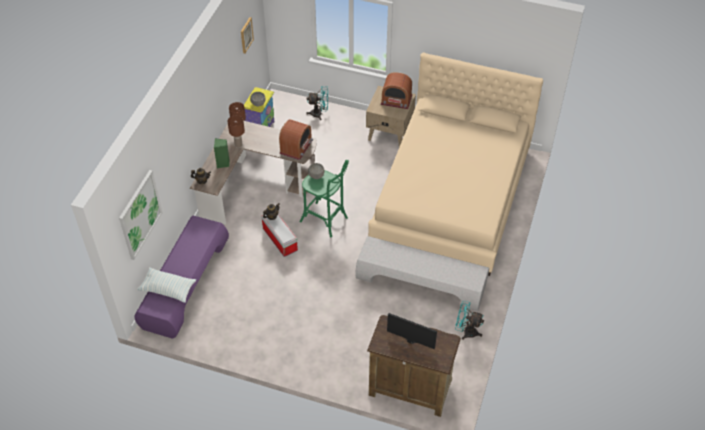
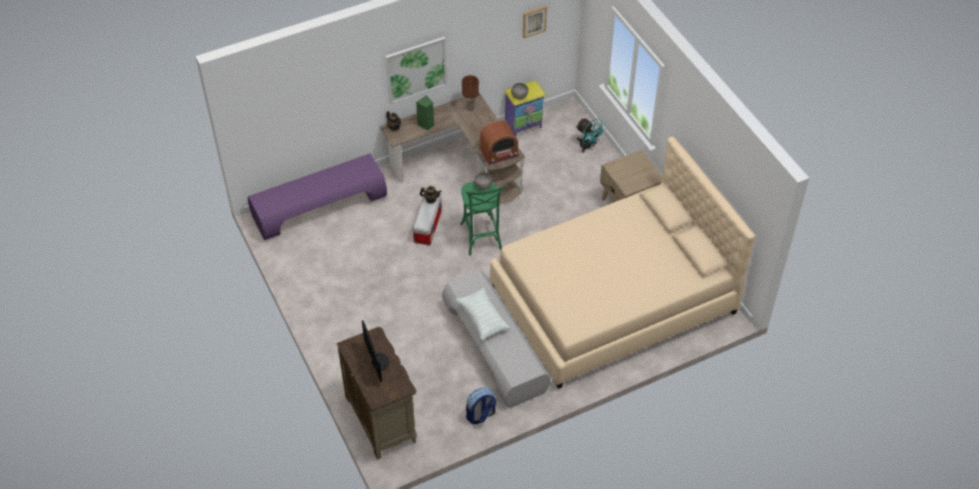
camera: 45 degrees right, 0 degrees up
picture [119,170,163,260] -> picture moved to [386,36,447,105]
pillow [137,267,196,303] -> pillow moved to [456,288,510,341]
brown table lamp [228,115,245,148] -> none
radio [381,72,412,109] -> none
turquoise fan [455,301,484,340] -> backpack [466,387,496,424]

